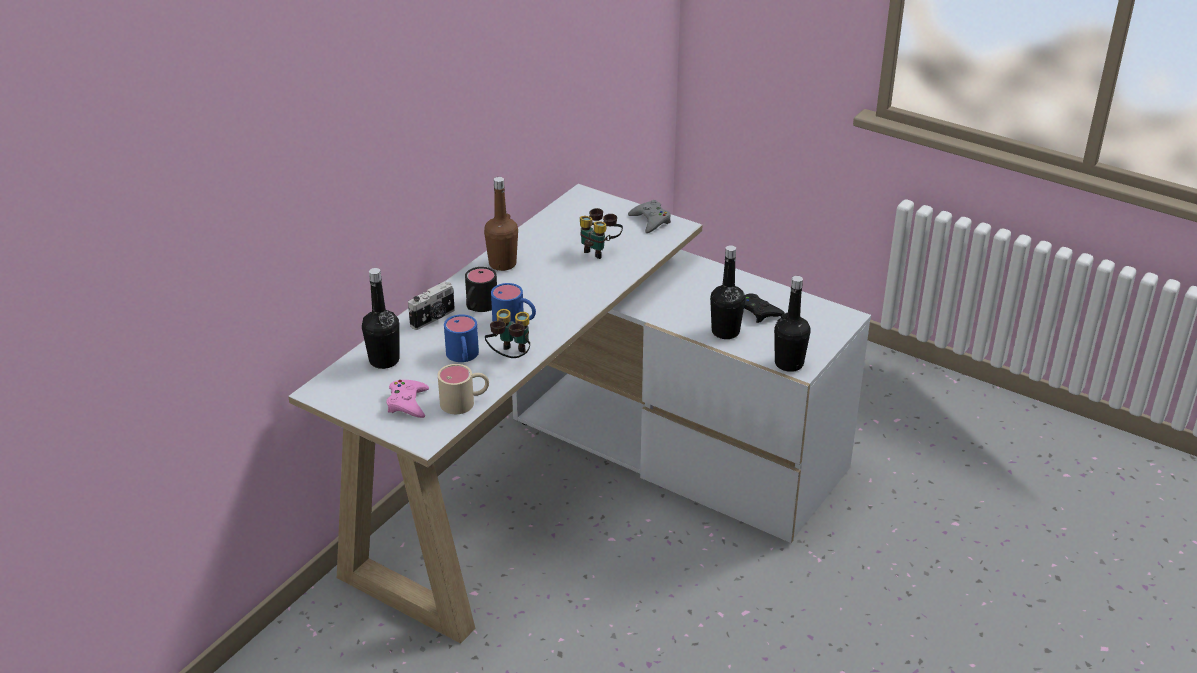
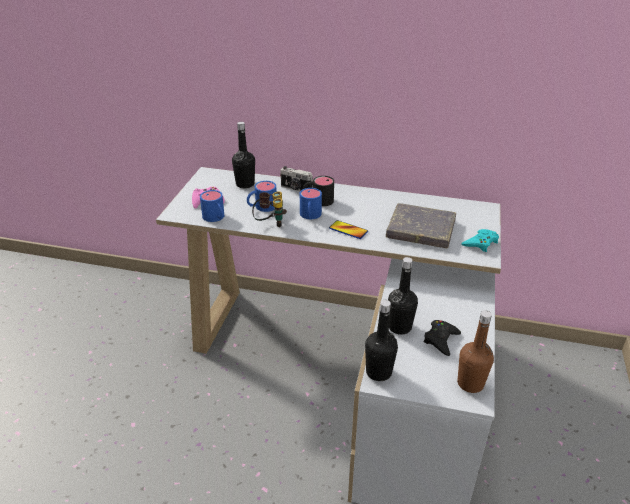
camera: 70 degrees right, 0 degrees up
beige mug [438,364,489,414] -> blue mug [200,190,224,222]
brown bottle [484,177,518,271] -> brown bottle moved to [457,310,494,393]
binoculars [580,208,623,259] -> grey book [386,203,456,248]
grey game controller [628,200,671,233] -> turquoise game controller [461,229,499,252]
none -> phone [329,220,368,239]

